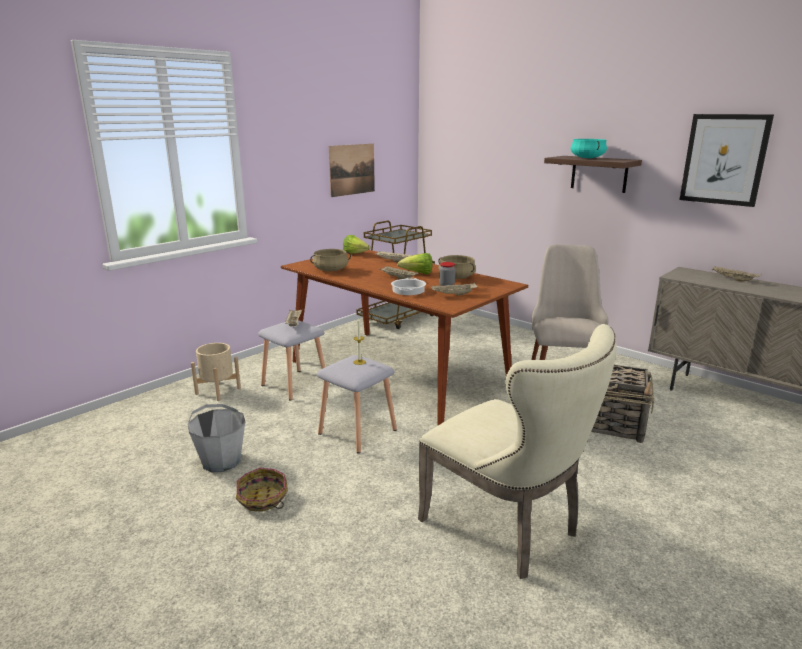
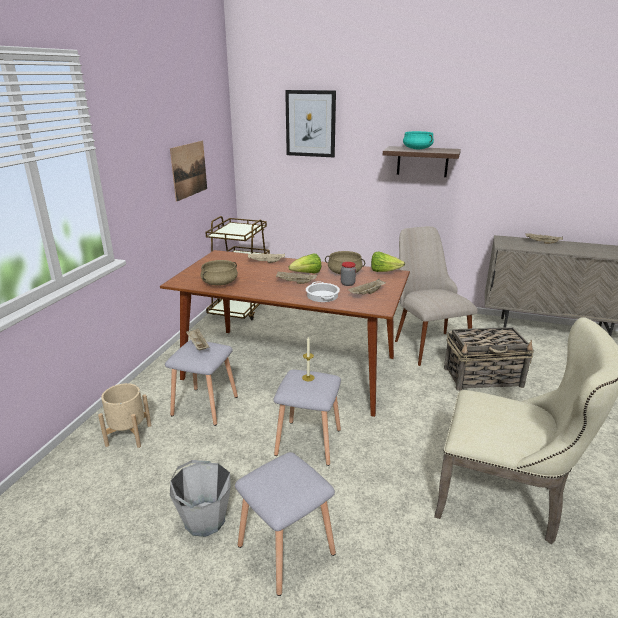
camera: 25 degrees left, 5 degrees up
basket [236,467,288,511] -> grey stool [235,452,336,596]
lettuce [343,235,370,254] -> lettuce moved to [371,252,405,272]
picture [680,114,774,207] -> picture moved to [285,90,336,157]

